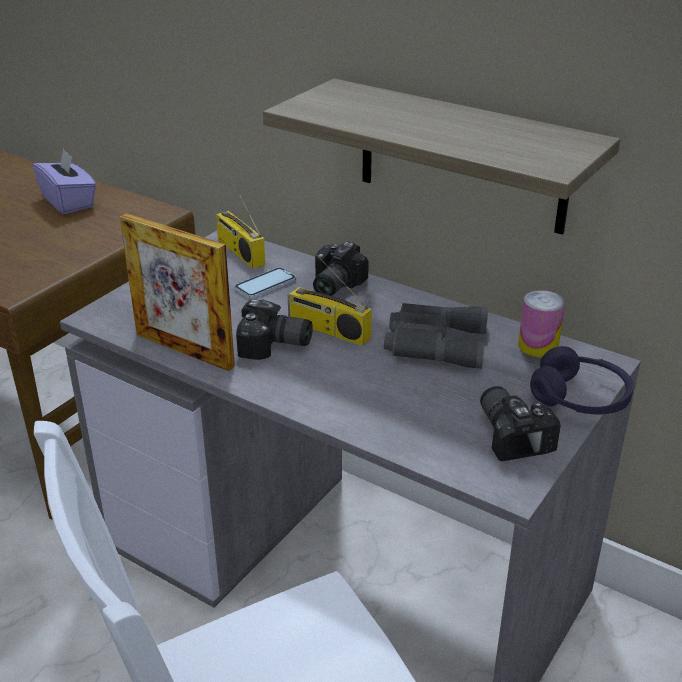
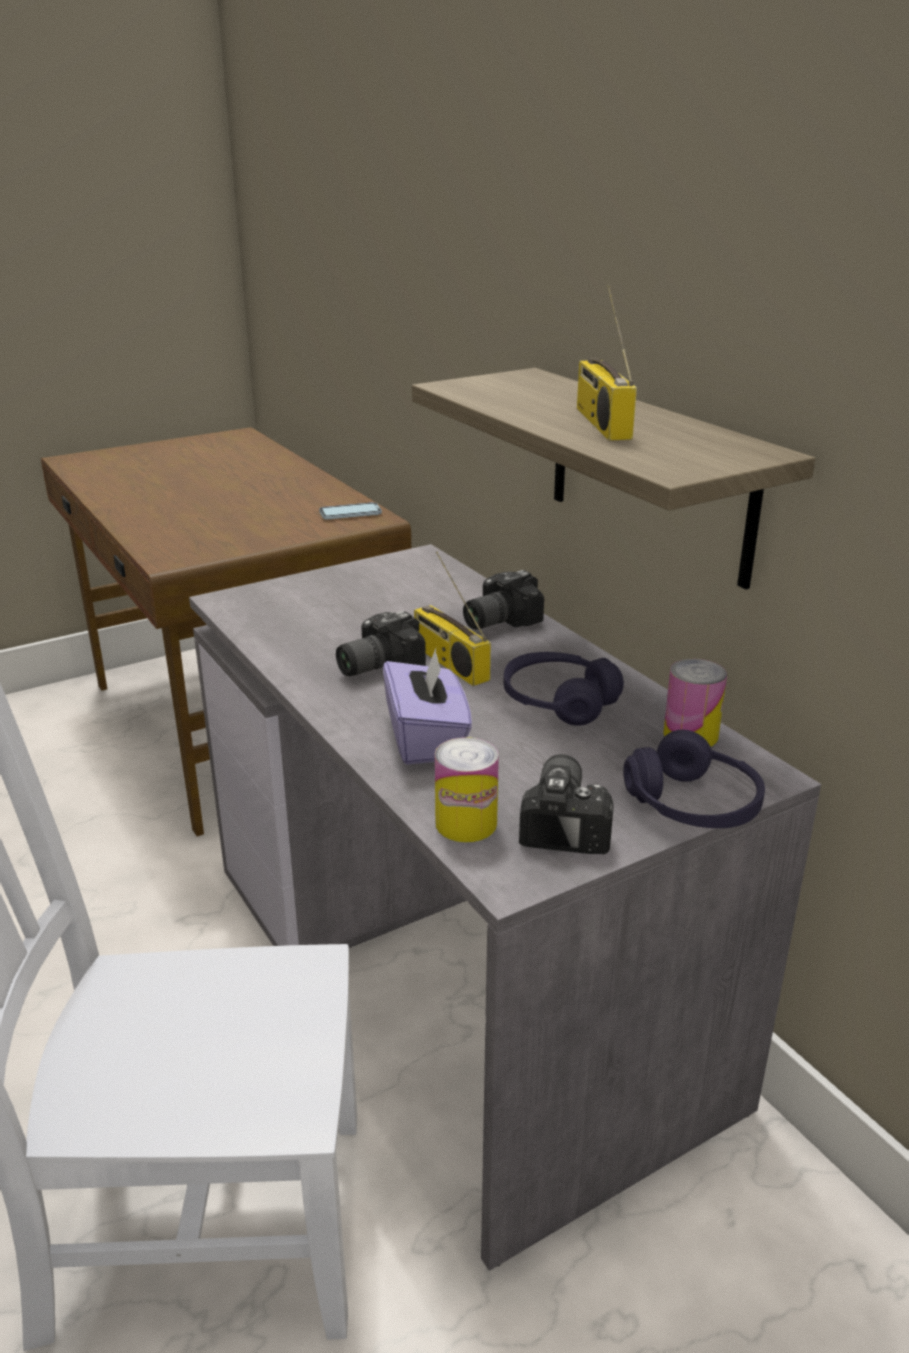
camera: 25 degrees right, 5 degrees down
purple tissue box [33,148,97,214] -> purple tissue box moved to [383,648,472,765]
picture frame [120,213,235,371] -> none
radio [216,173,265,269] -> radio moved to [577,285,637,441]
phone [234,267,296,299] -> phone moved to [319,502,382,519]
camera [236,300,313,360] -> camera turned 105 degrees clockwise [336,611,426,676]
grey binoculars [384,303,488,369] -> purple headphones [504,652,624,726]
none -> can [435,737,499,842]

